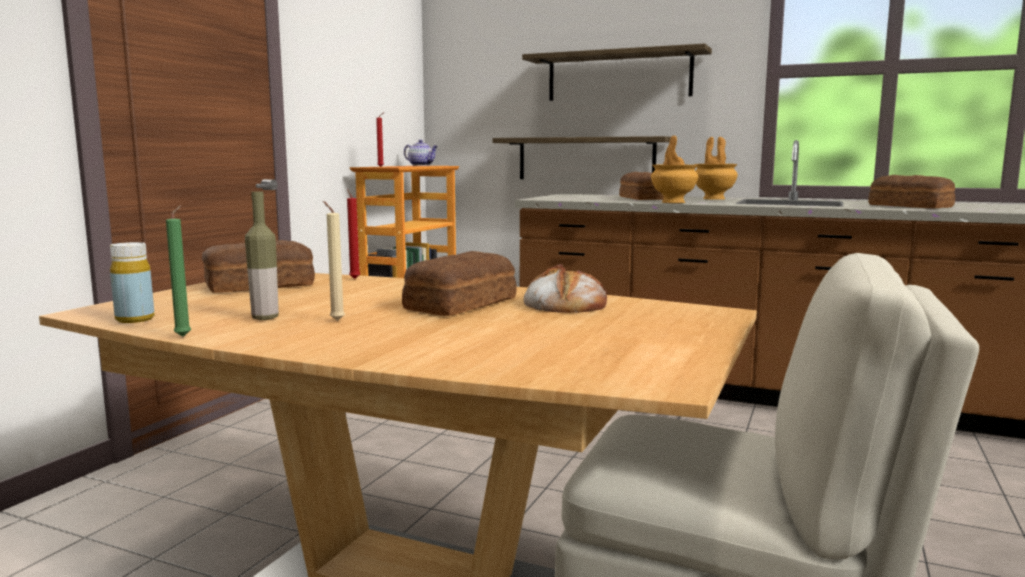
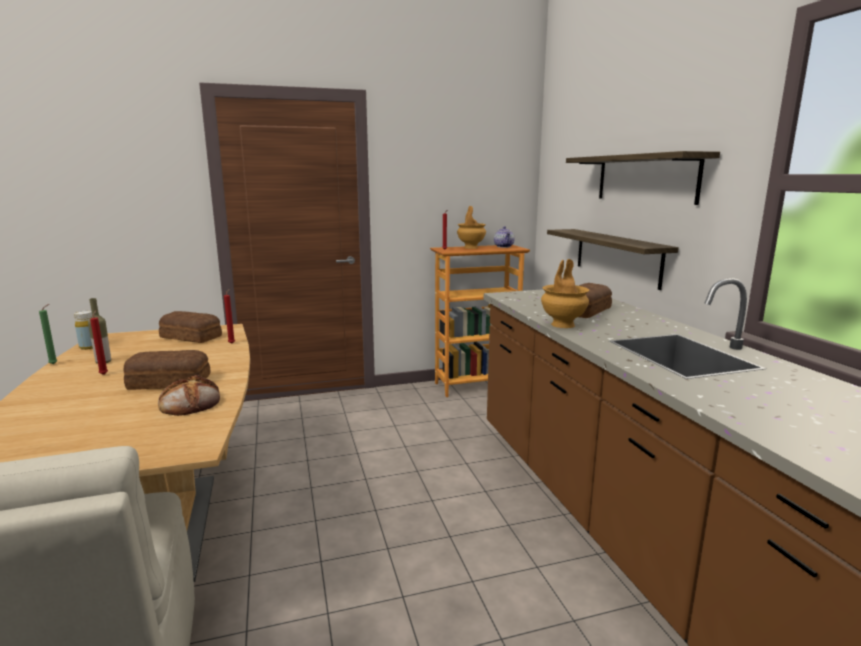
camera: 50 degrees right, 5 degrees up
beige candle [323,201,345,321] -> red candle [90,310,108,375]
brown vase [694,137,738,200] -> brown vase moved to [457,206,486,249]
bread [868,175,955,208] -> none

